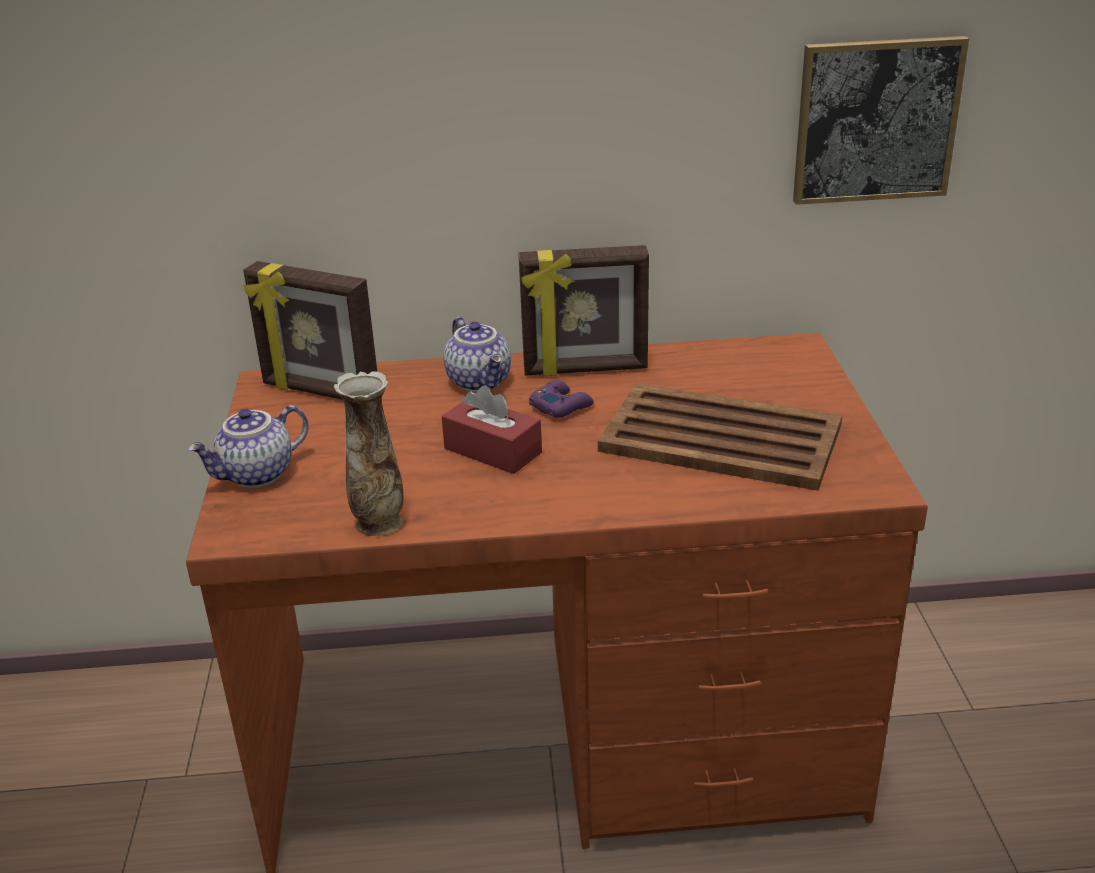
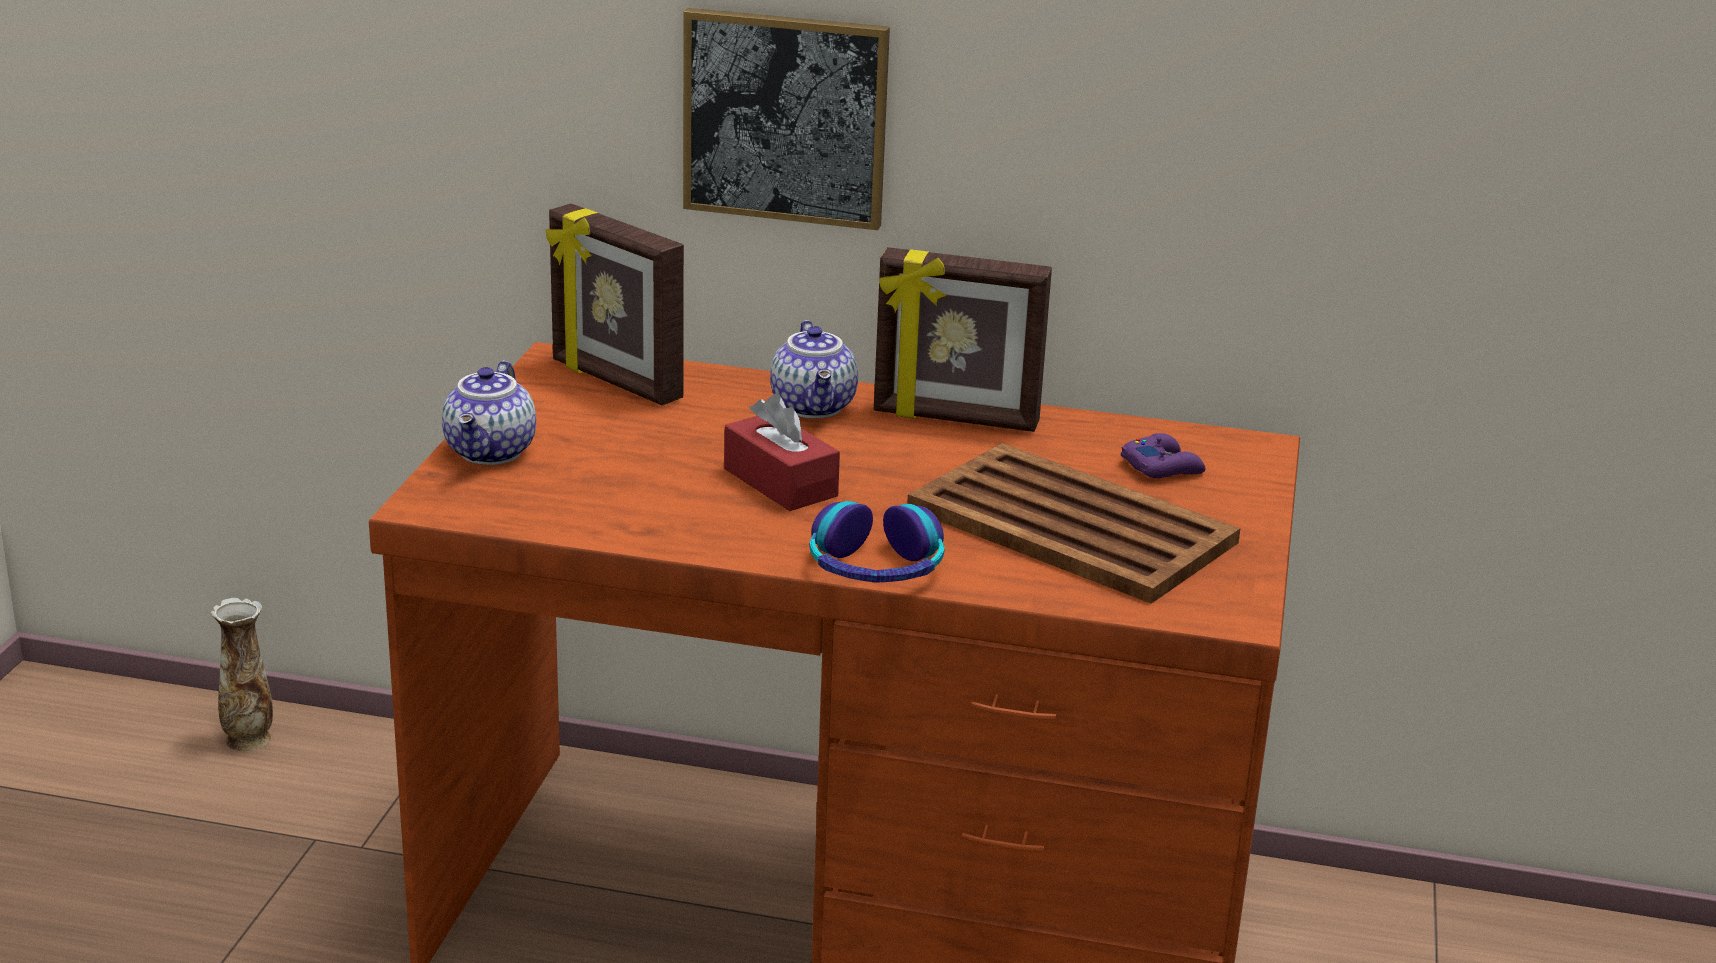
camera: 15 degrees right, 5 degrees down
teapot [188,405,309,488] -> teapot turned 60 degrees counterclockwise [442,360,536,465]
vase [334,371,404,536] -> vase moved to [211,598,273,751]
purple game controller [529,380,594,418] -> purple game controller moved to [1121,433,1206,478]
picture [793,36,969,205] -> picture moved to [683,8,890,230]
none -> headphones [809,501,945,583]

